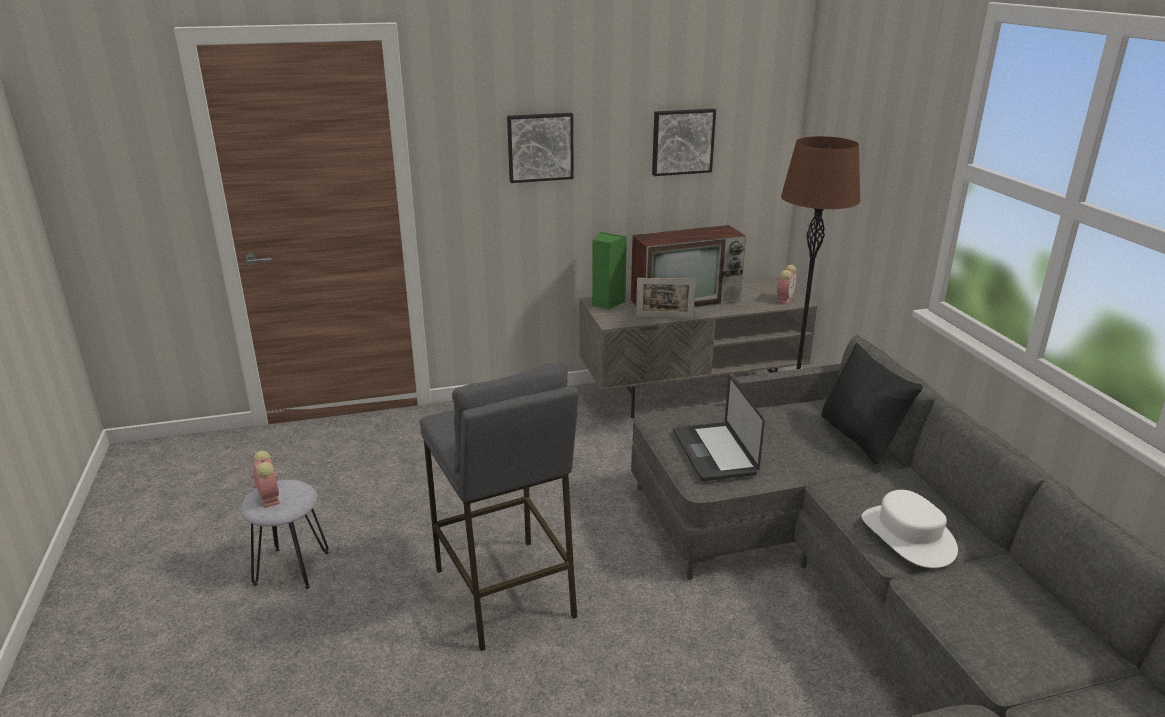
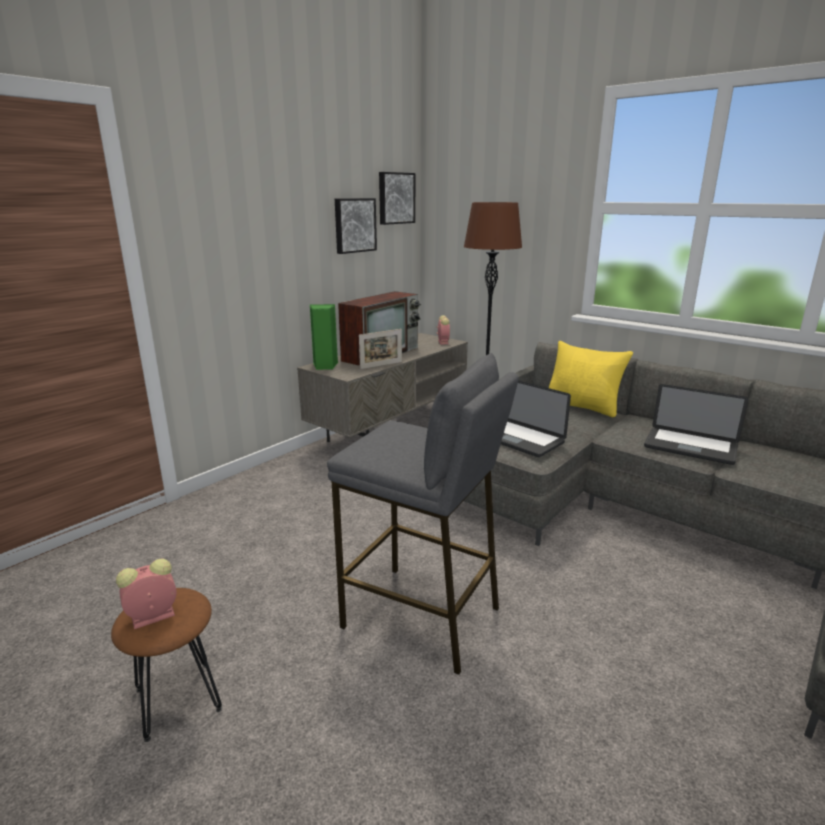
camera: 35 degrees left, 5 degrees down
grey stool [240,480,329,589] -> brown stool [111,588,222,742]
alarm clock [251,451,280,508] -> alarm clock turned 60 degrees counterclockwise [116,559,177,629]
picture [507,113,574,183] -> picture moved to [379,172,415,225]
black pillow [821,343,923,464] -> yellow pillow [549,341,633,417]
white hat [862,490,958,568] -> laptop [644,384,749,465]

